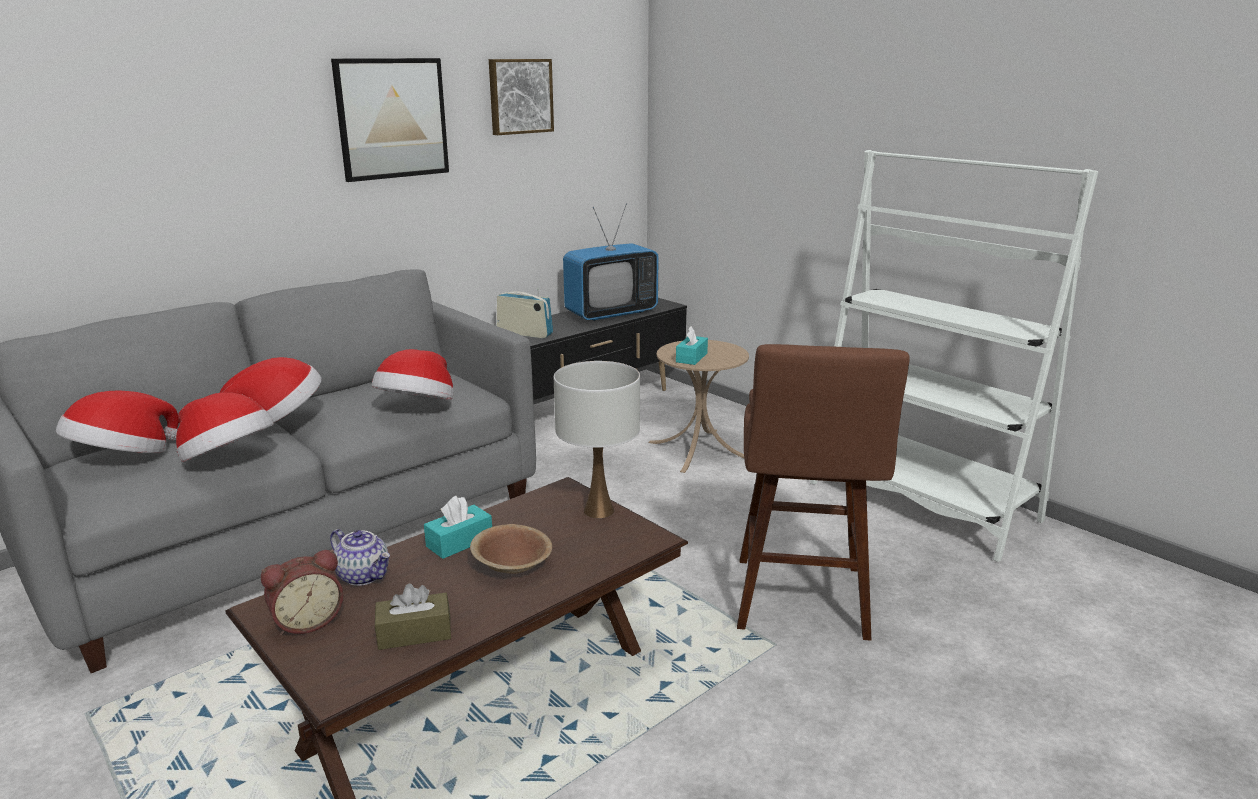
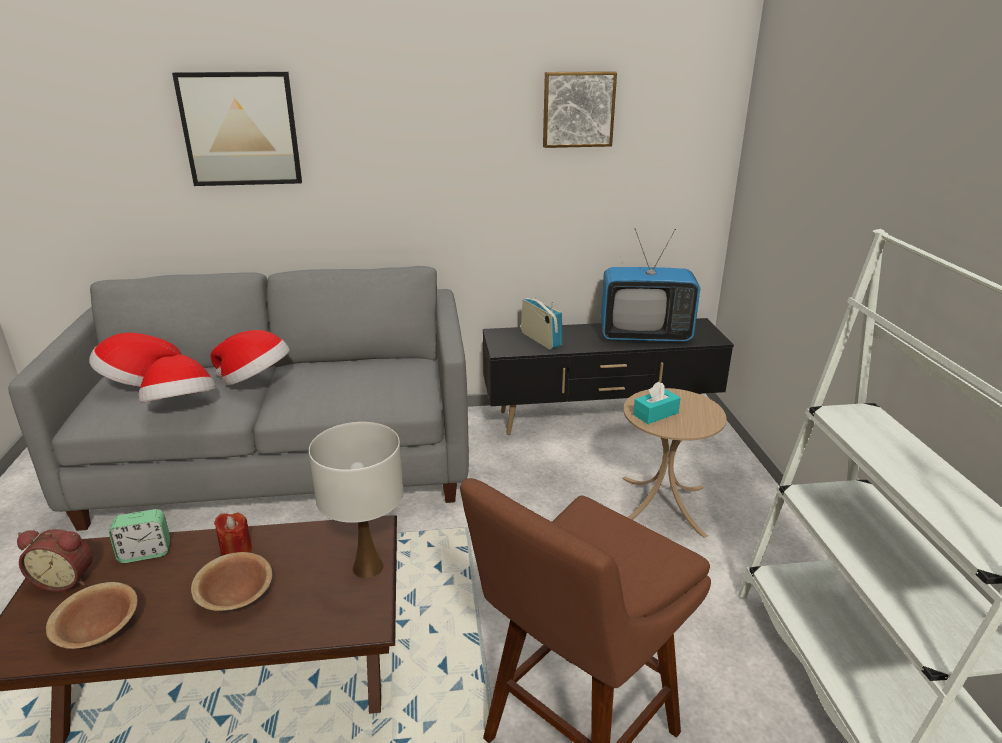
camera: 35 degrees right, 5 degrees up
teapot [330,529,390,586] -> alarm clock [109,509,170,563]
picture [331,58,449,182] -> picture moved to [172,71,302,186]
hat [372,349,454,400] -> none
brown tissue box [375,584,451,650] -> brown bowl [46,582,138,649]
turquoise tissue box [424,496,492,559] -> red candle [214,513,252,556]

